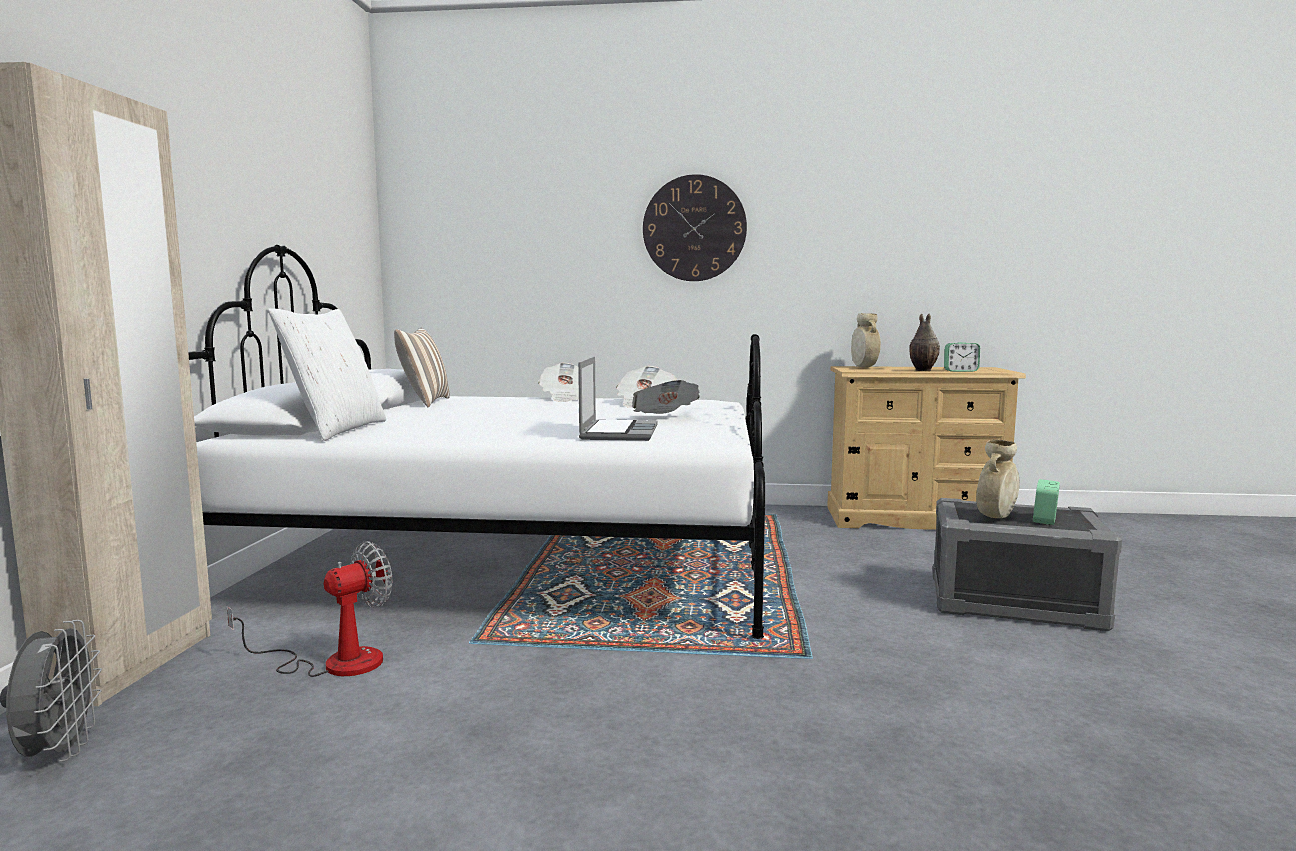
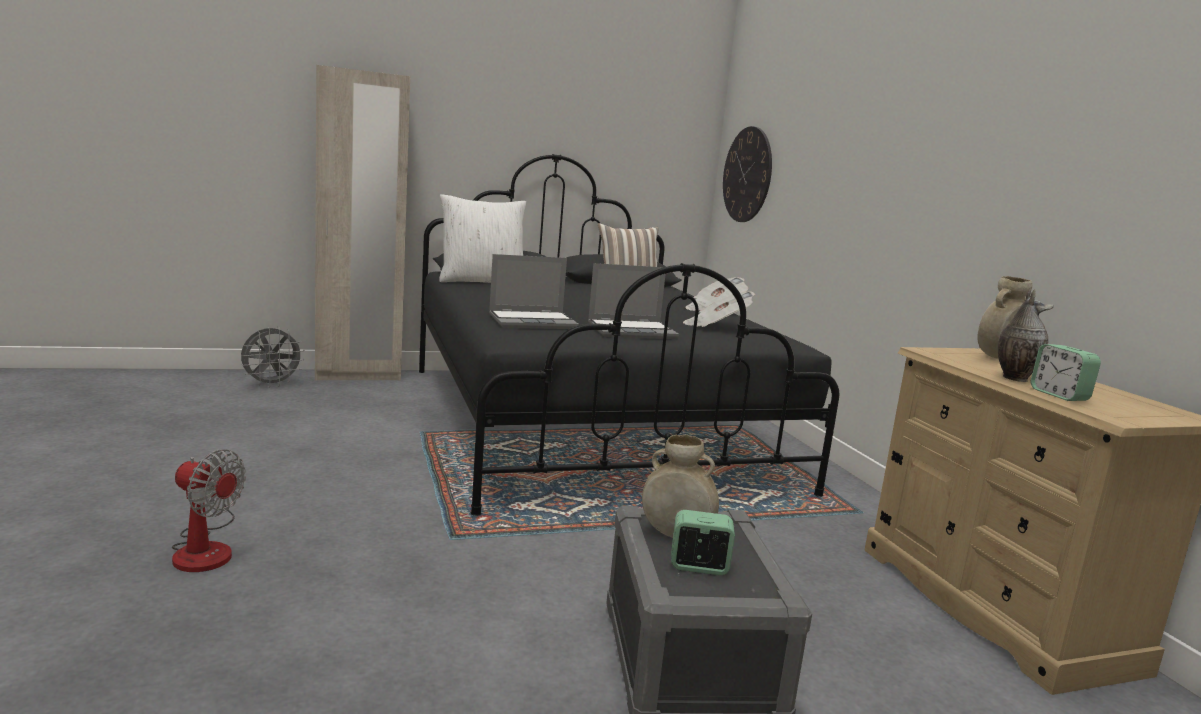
camera: 65 degrees right, 5 degrees up
white bed [188,245,765,639] -> black bed [419,154,839,516]
fan [227,541,392,677] -> fan moved to [172,449,246,572]
newspaper [632,380,700,414] -> laptop [588,263,679,339]
wall clock [643,174,747,281] -> wall clock moved to [723,126,772,222]

